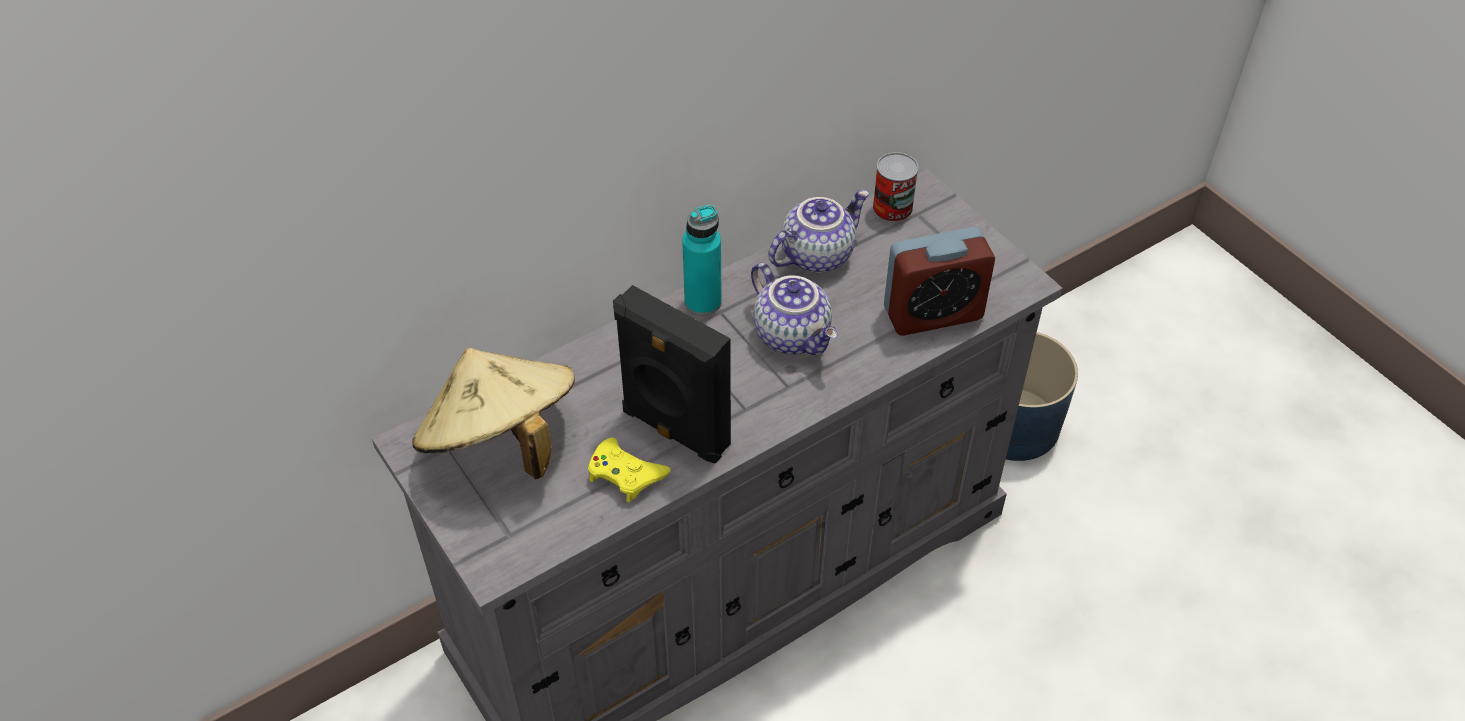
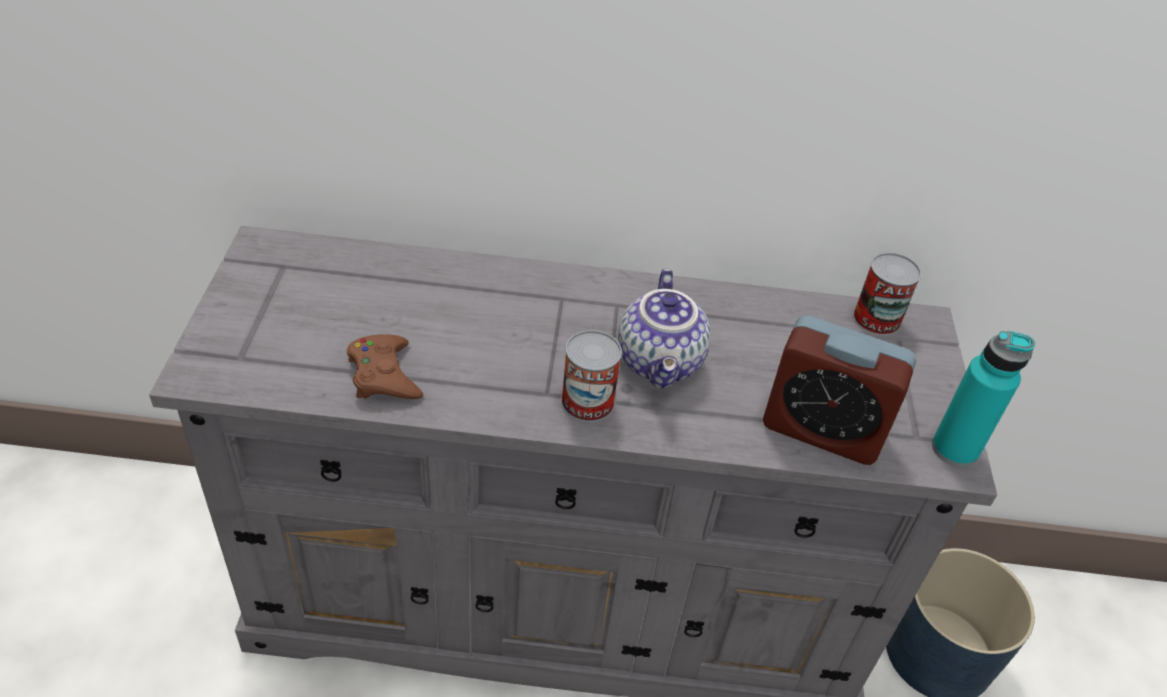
camera: 35 degrees right, 5 degrees down
beige hat [412,348,575,480] -> none
yellow game controller [588,438,671,502] -> brown game controller [347,334,423,399]
black speaker [613,285,731,464] -> none
turquoise bottle [682,205,722,316] -> turquoise bottle moved to [932,331,1035,467]
teapot [768,190,869,273] -> none
none -> can [561,330,622,422]

